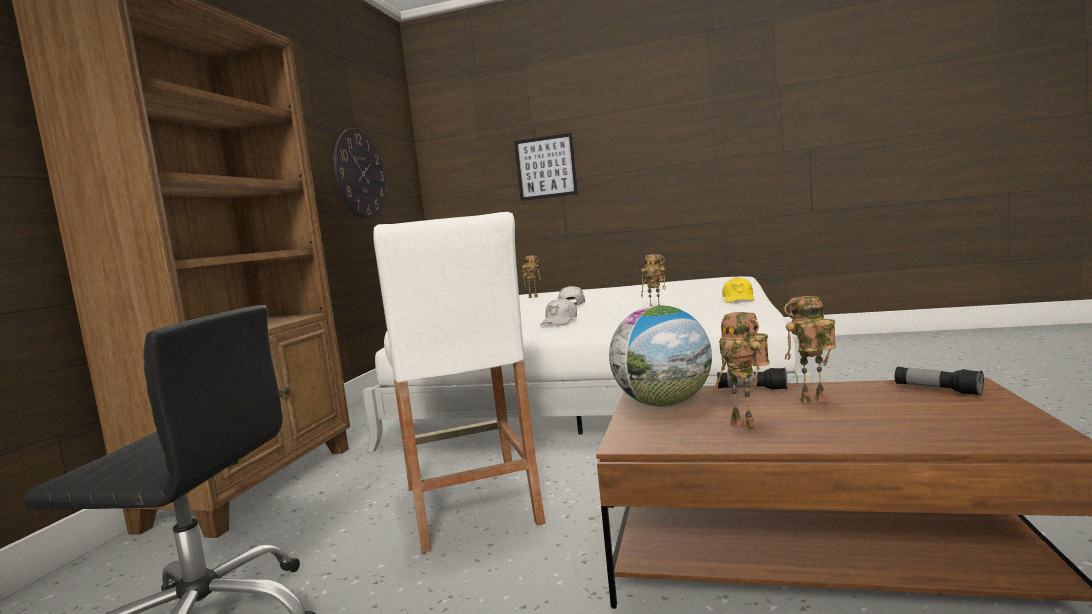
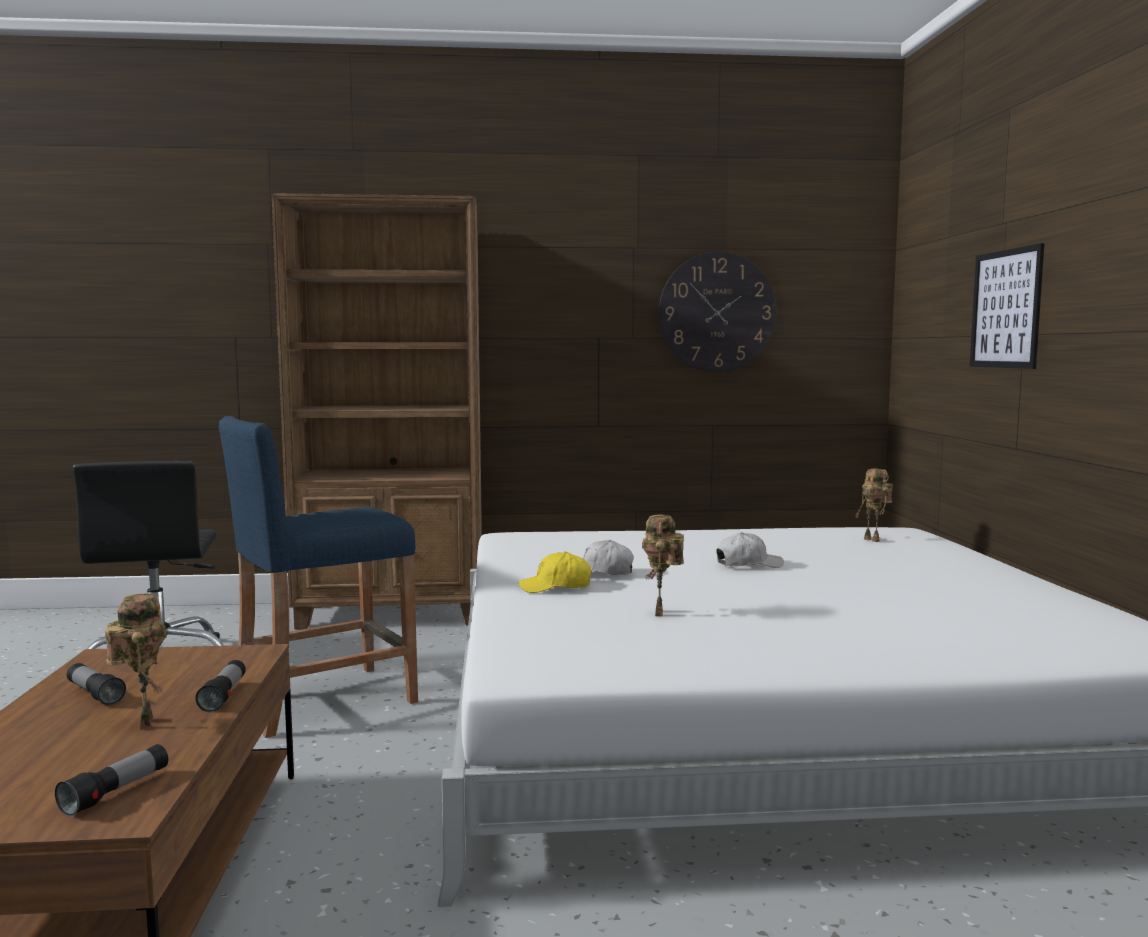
camera: 70 degrees right, 0 degrees up
white stool [373,212,545,553] -> blue stool [219,416,418,738]
globe [609,305,712,407] -> none
toy robot [713,312,770,430] -> flashlight [67,663,126,705]
yellow cap [722,277,754,303] -> yellow cap moved to [518,551,591,593]

